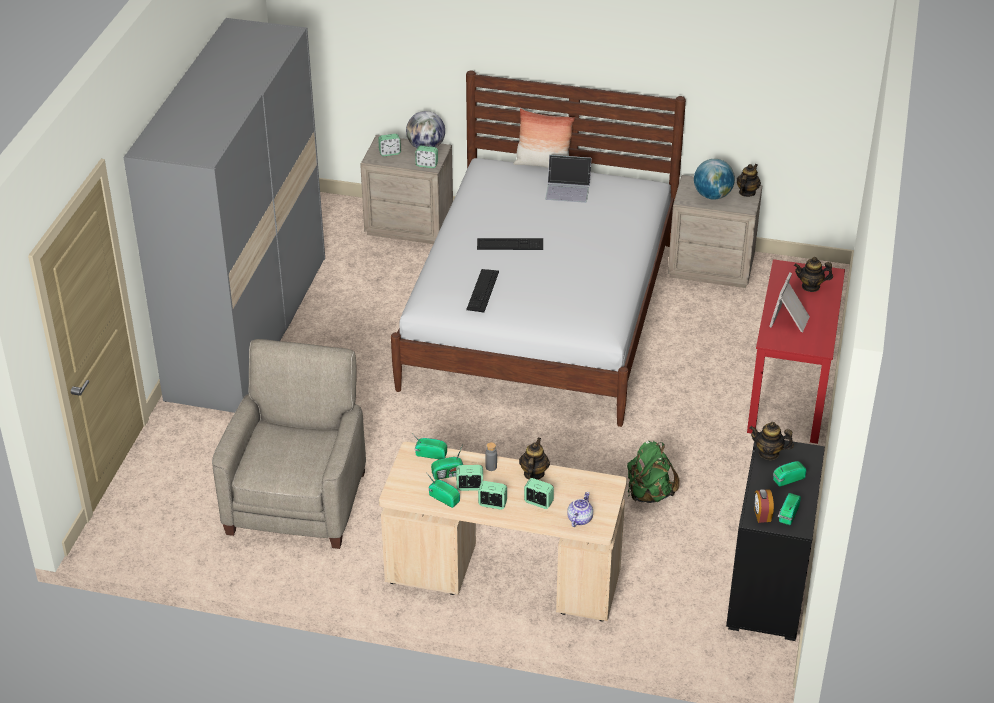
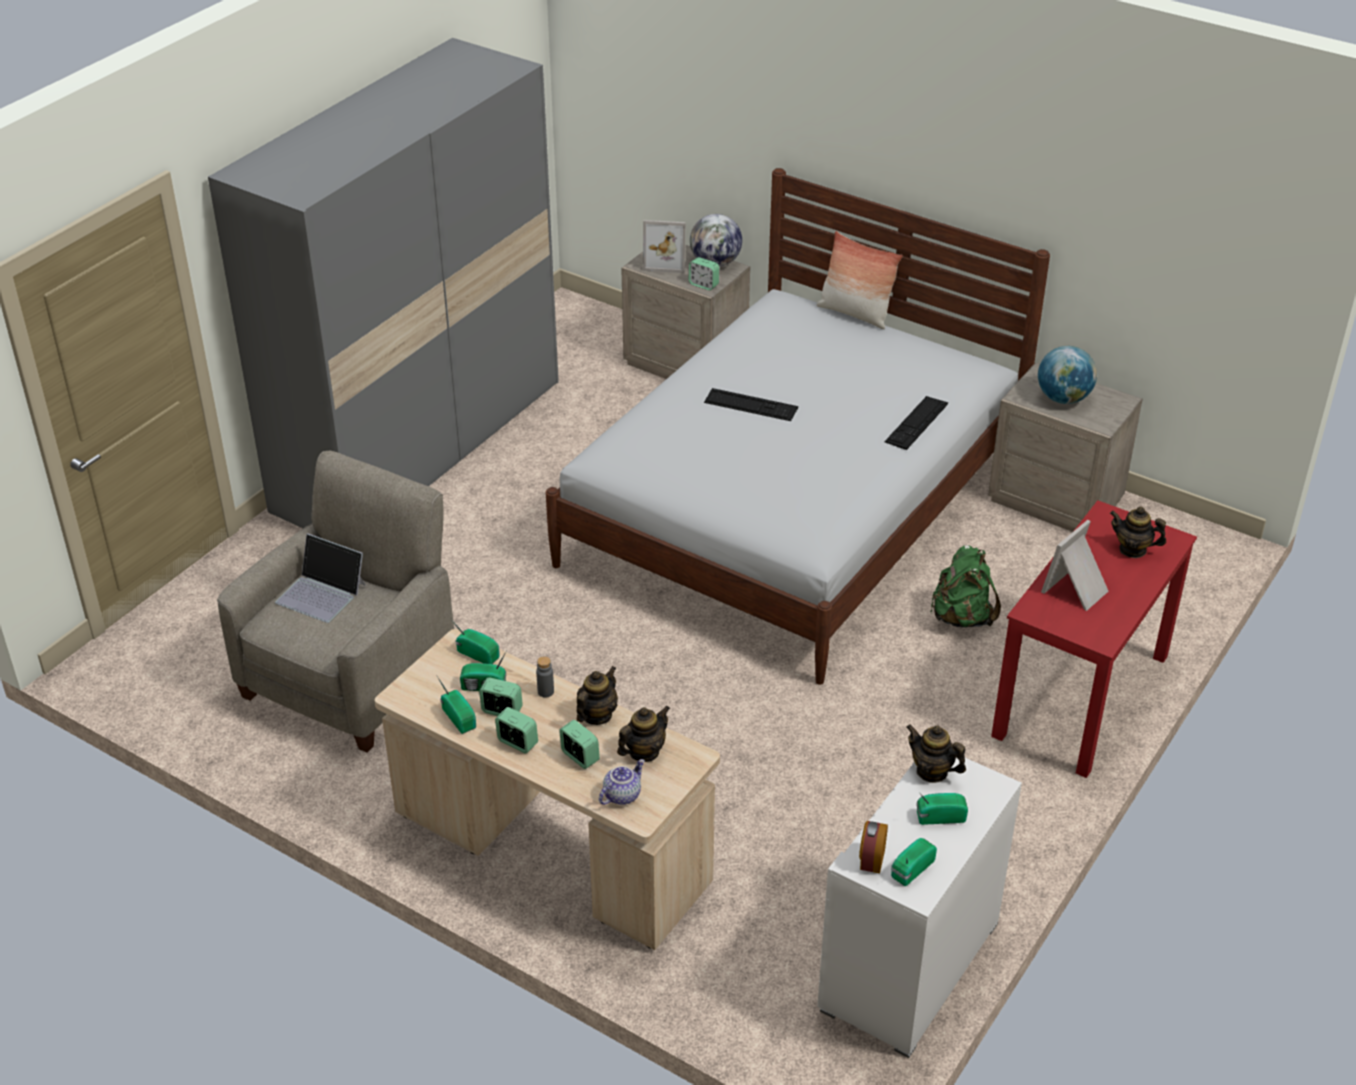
camera: 20 degrees right, 0 degrees up
alarm clock [378,134,401,156] -> picture frame [643,220,686,273]
keyboard [466,269,499,312] -> keyboard moved to [884,396,948,450]
laptop [545,155,591,203] -> laptop moved to [275,533,366,623]
green backpack [627,441,680,503] -> green backpack moved to [931,545,1001,628]
black dresser [726,440,825,641] -> white dresser [817,758,1022,1058]
teapot [736,164,761,197] -> teapot moved to [617,705,670,762]

